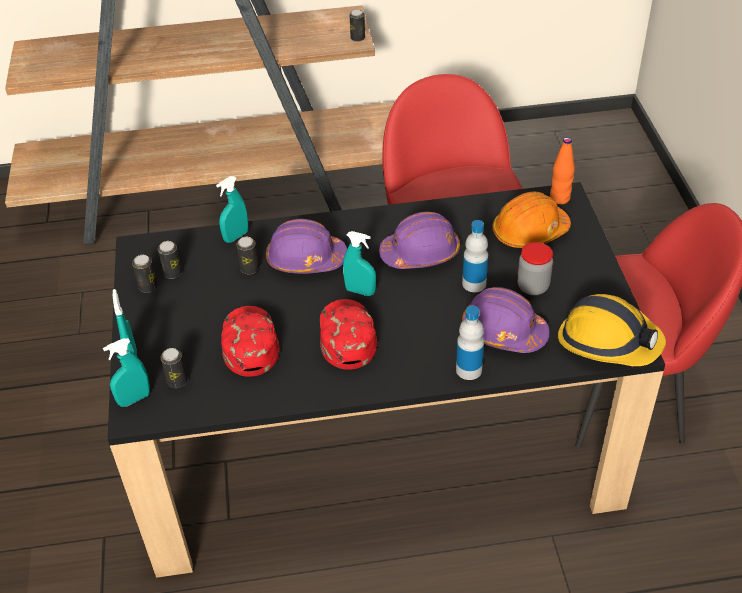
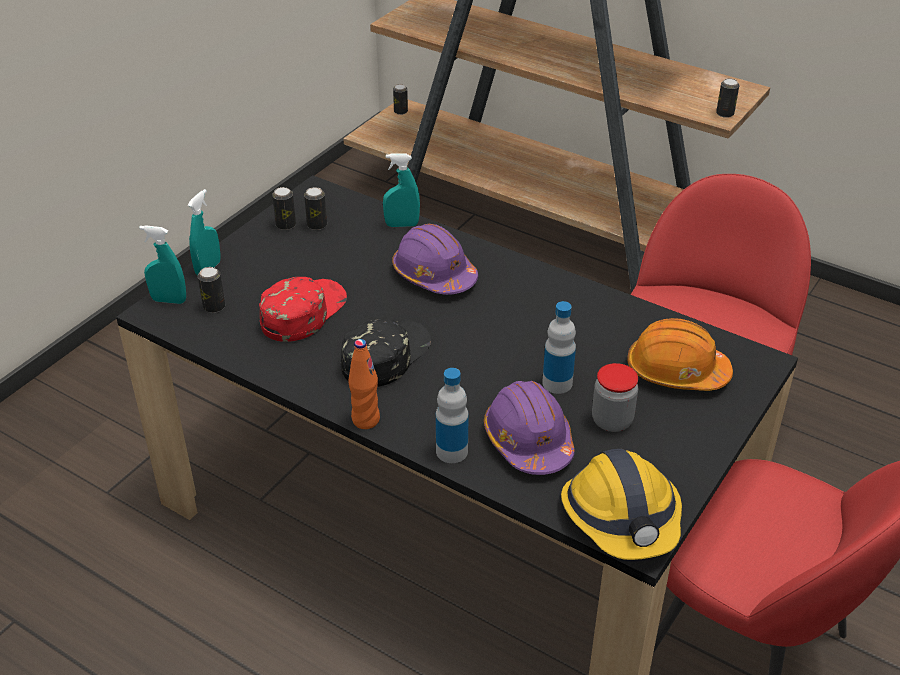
camera: 40 degrees right, 5 degrees down
can [236,237,259,274] -> can moved to [393,84,408,115]
red cap [320,299,377,370] -> black cap [341,319,431,387]
turquoise spray bottle [343,231,376,296] -> none
purple hard hat [379,212,460,269] -> none
orange bottle [550,137,575,204] -> orange bottle moved to [349,339,380,429]

